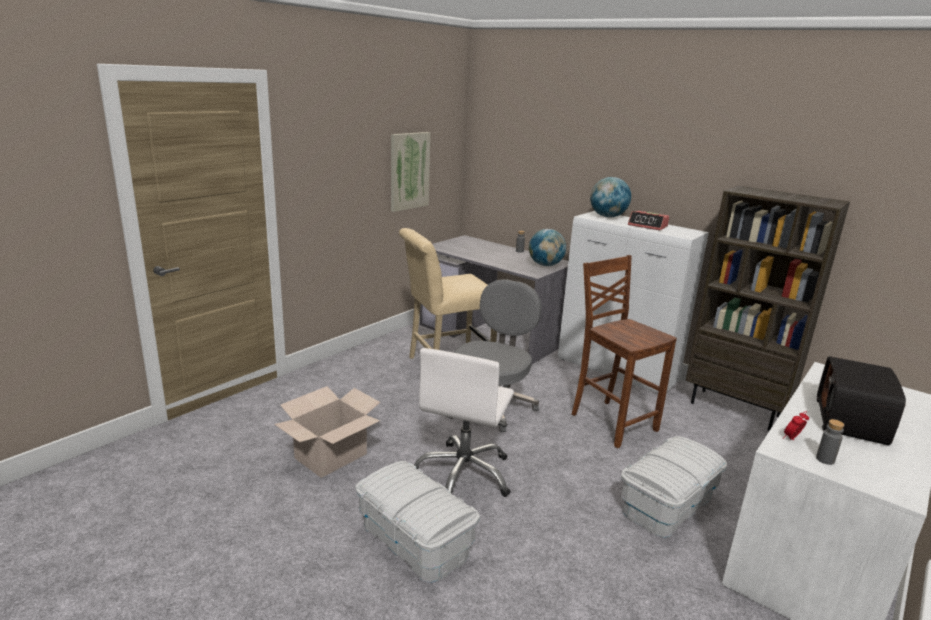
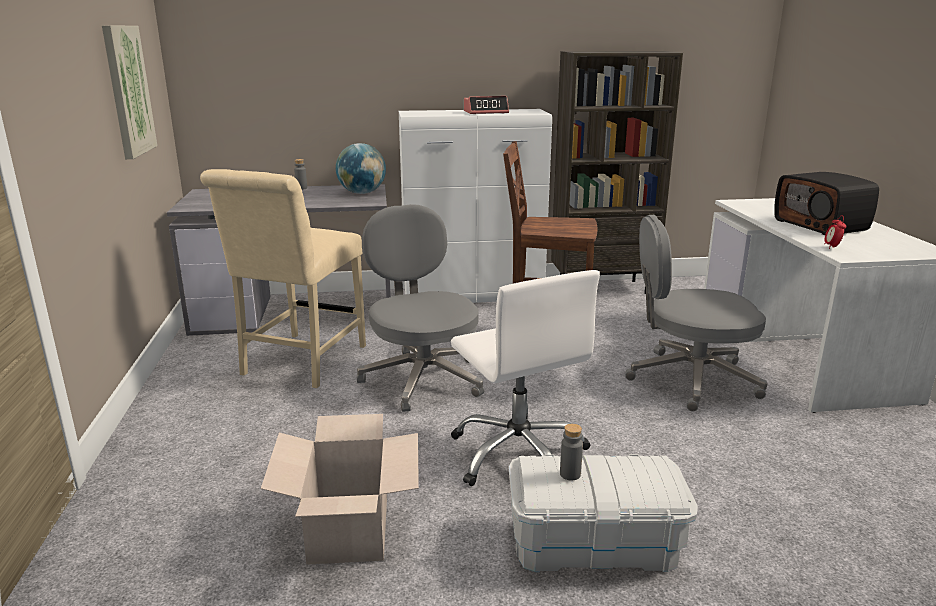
camera: 45 degrees left, 0 degrees up
globe [590,177,631,218] -> none
white storage box [621,436,727,538] -> grey office chair [625,215,767,412]
grey bottle [816,419,845,465] -> grey bottle moved to [560,424,583,480]

